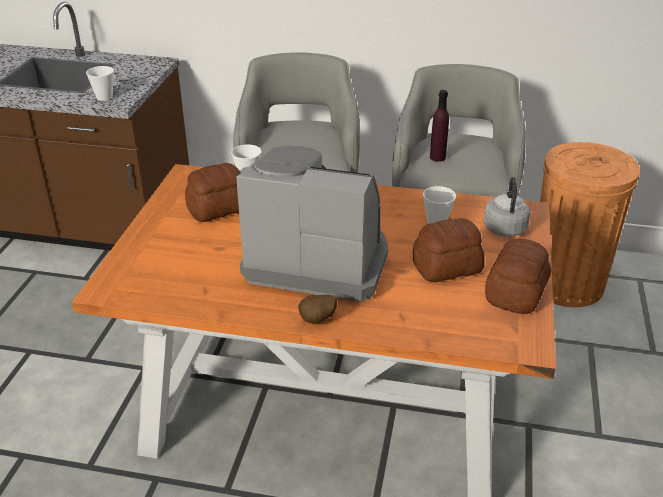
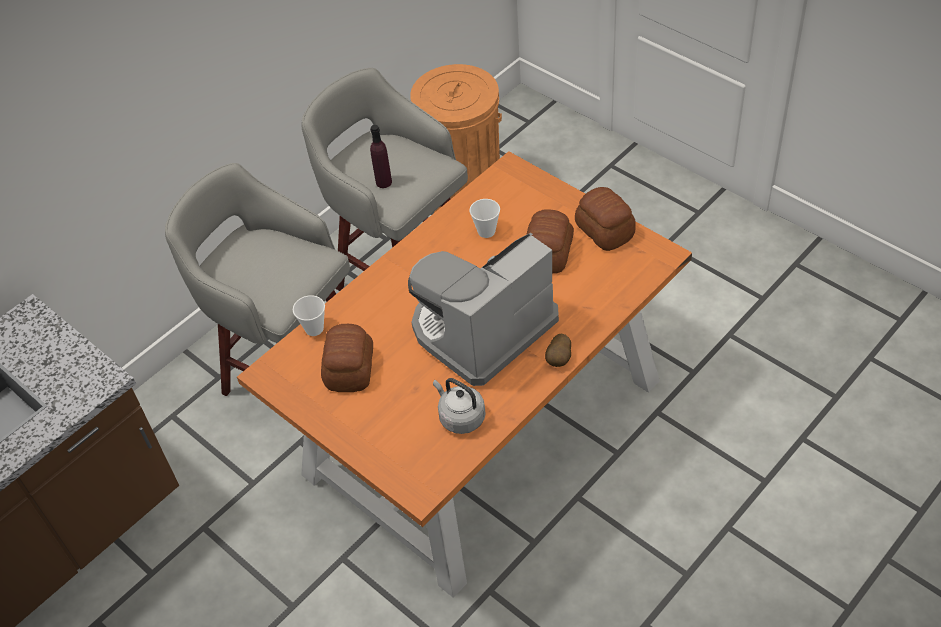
camera: 55 degrees left, 15 degrees up
cup [86,66,114,101] -> none
grey kettle [483,177,531,237] -> grey kettle moved to [433,378,486,434]

